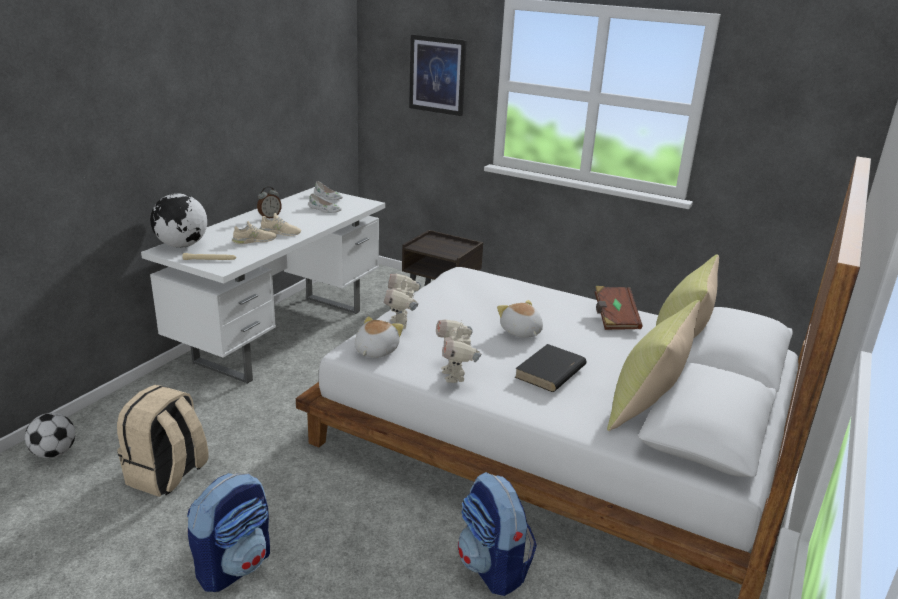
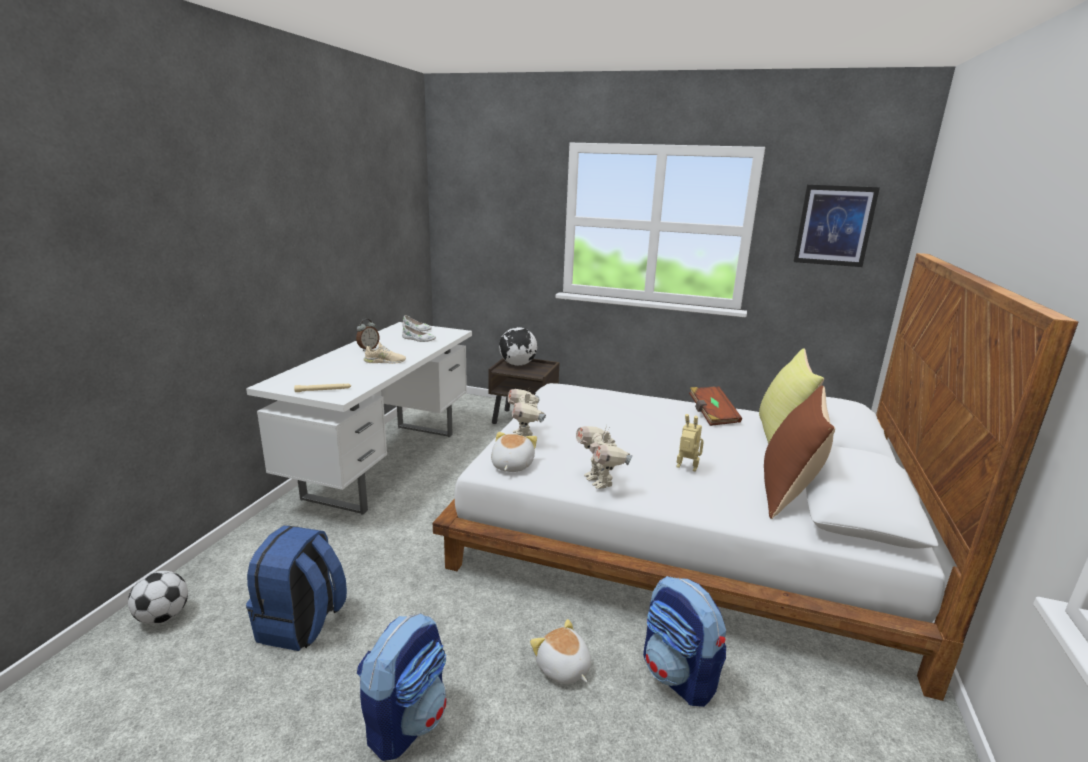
camera: 10 degrees left, 5 degrees down
beige backpack [117,385,209,497] -> blue backpack [246,526,347,651]
globe [150,193,207,248] -> globe moved to [499,327,537,366]
beige shoe [232,221,276,244] -> none
picture [409,34,467,116] -> picture moved to [793,185,880,267]
plush toy [497,300,543,338] -> plush toy moved to [530,619,591,684]
black book [515,344,587,392] -> toy robot [676,414,704,472]
yellow pillow [607,300,700,431] -> brown pillow [764,385,835,519]

